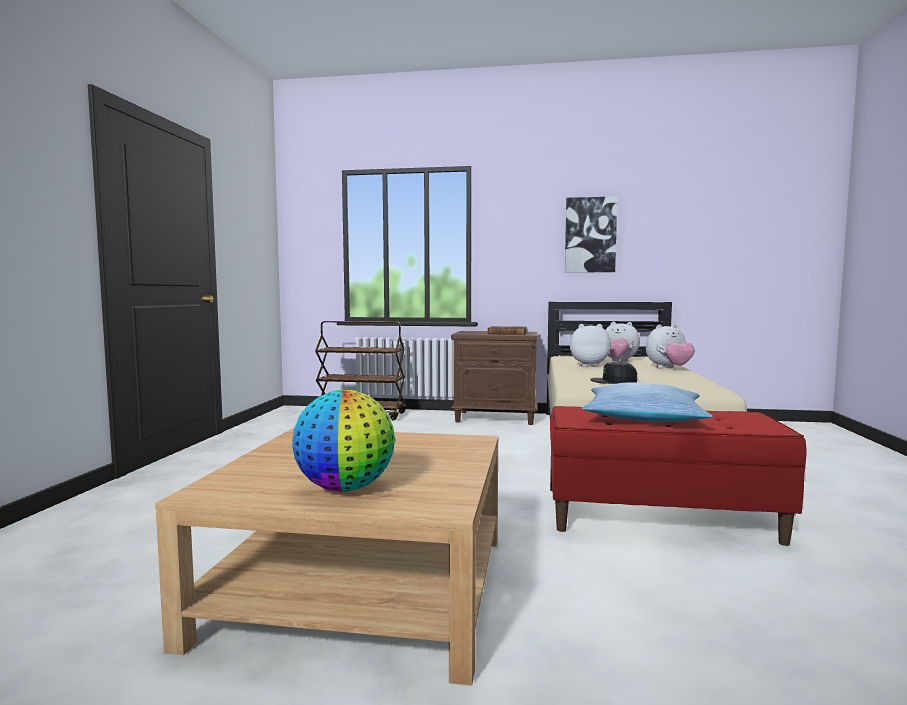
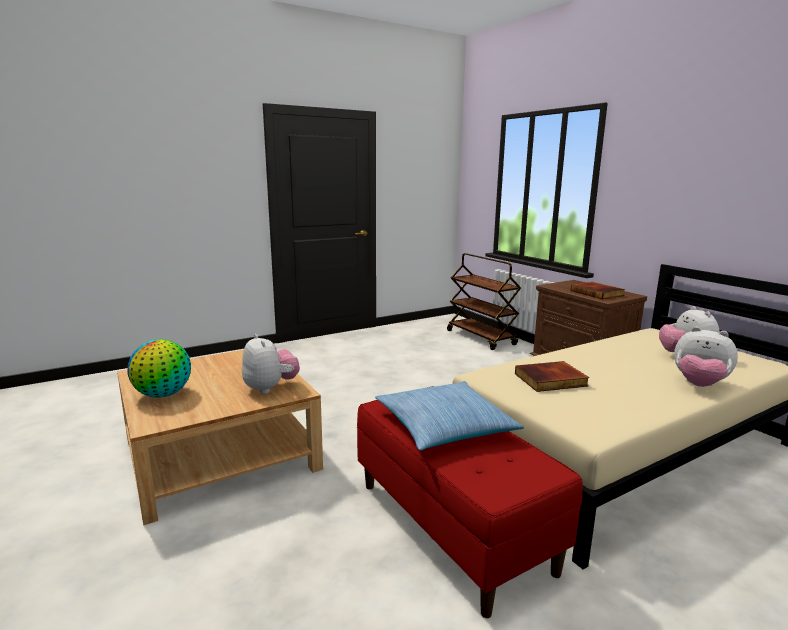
camera: 50 degrees right, 10 degrees up
picture [565,196,617,273] -> none
plush toy [570,324,611,367] -> plush toy moved to [242,334,300,394]
black cap [590,361,637,384] -> book [515,361,589,392]

